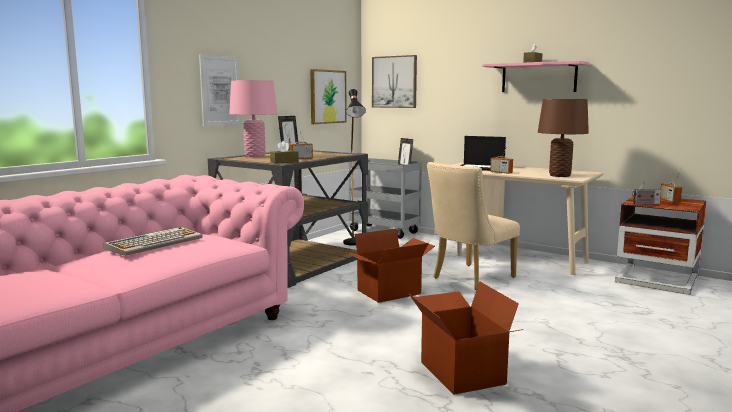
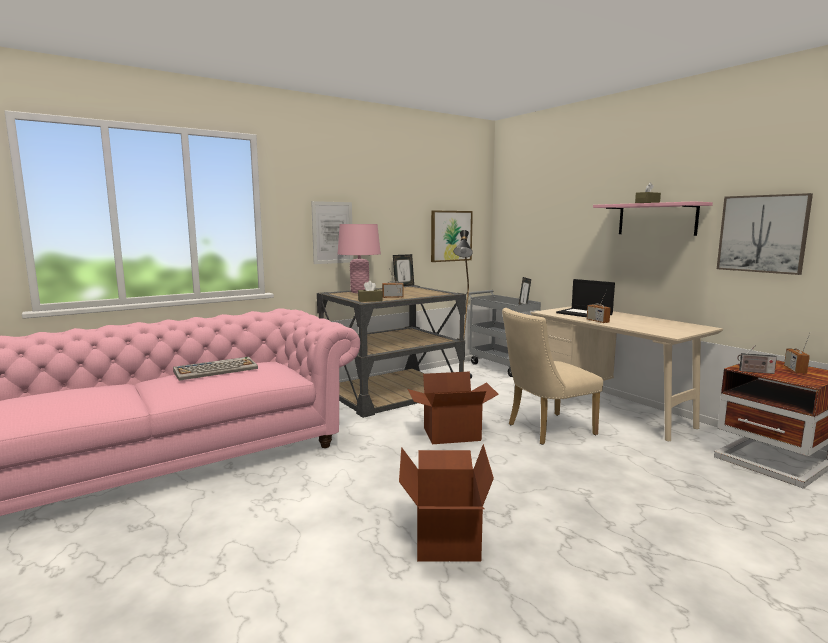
camera: 20 degrees right, 0 degrees up
picture [372,55,417,108] -> picture moved to [717,193,813,275]
brown table lamp [538,99,589,177] -> none

